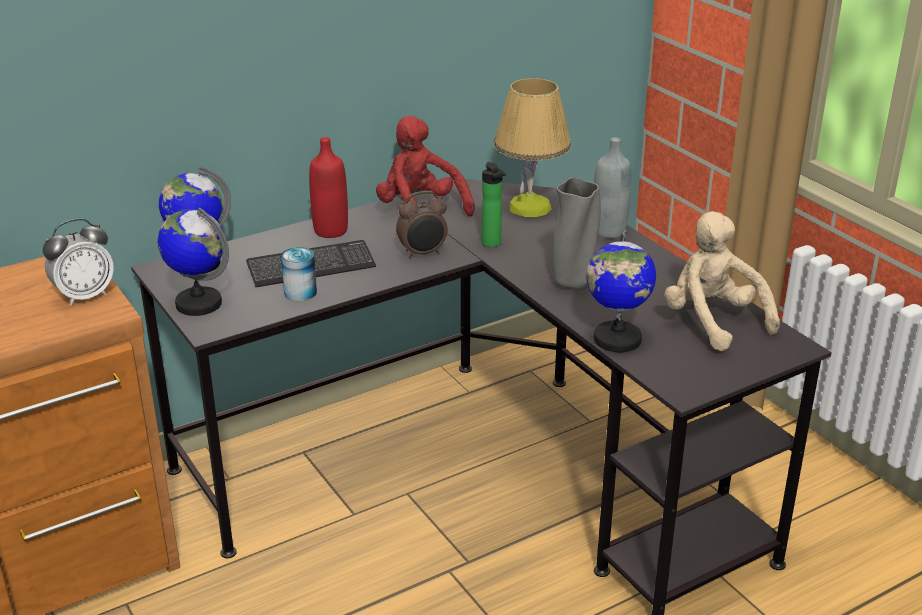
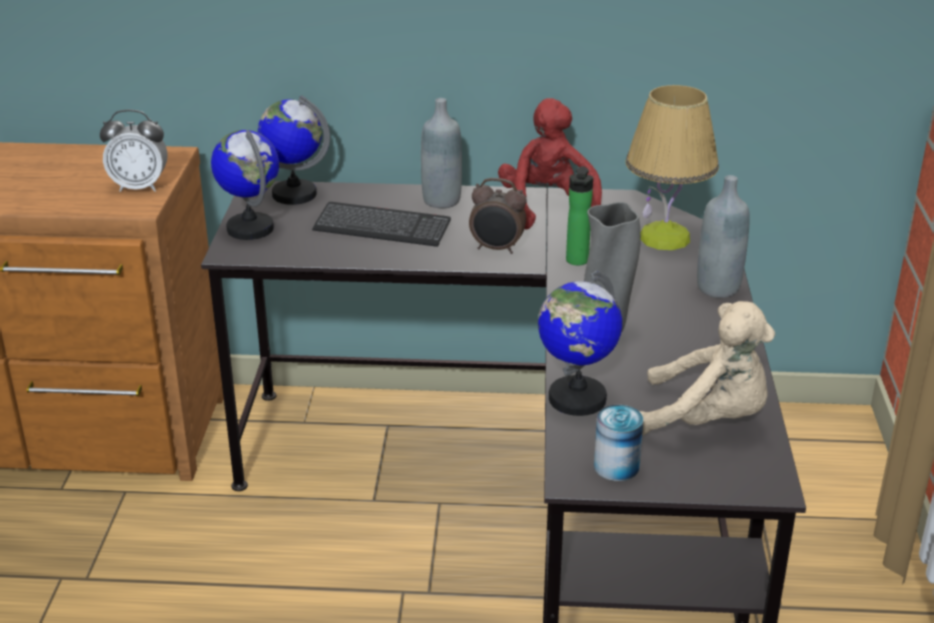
camera: 35 degrees right, 0 degrees up
can [281,247,317,301] -> can moved to [594,405,643,481]
red bottle [309,137,348,238] -> grey bottle [421,98,462,208]
beige plush toy [664,211,780,351] -> beige plush toy turned 105 degrees clockwise [639,301,775,435]

